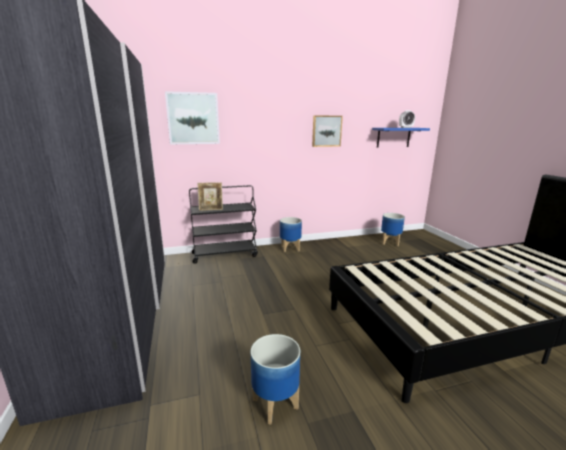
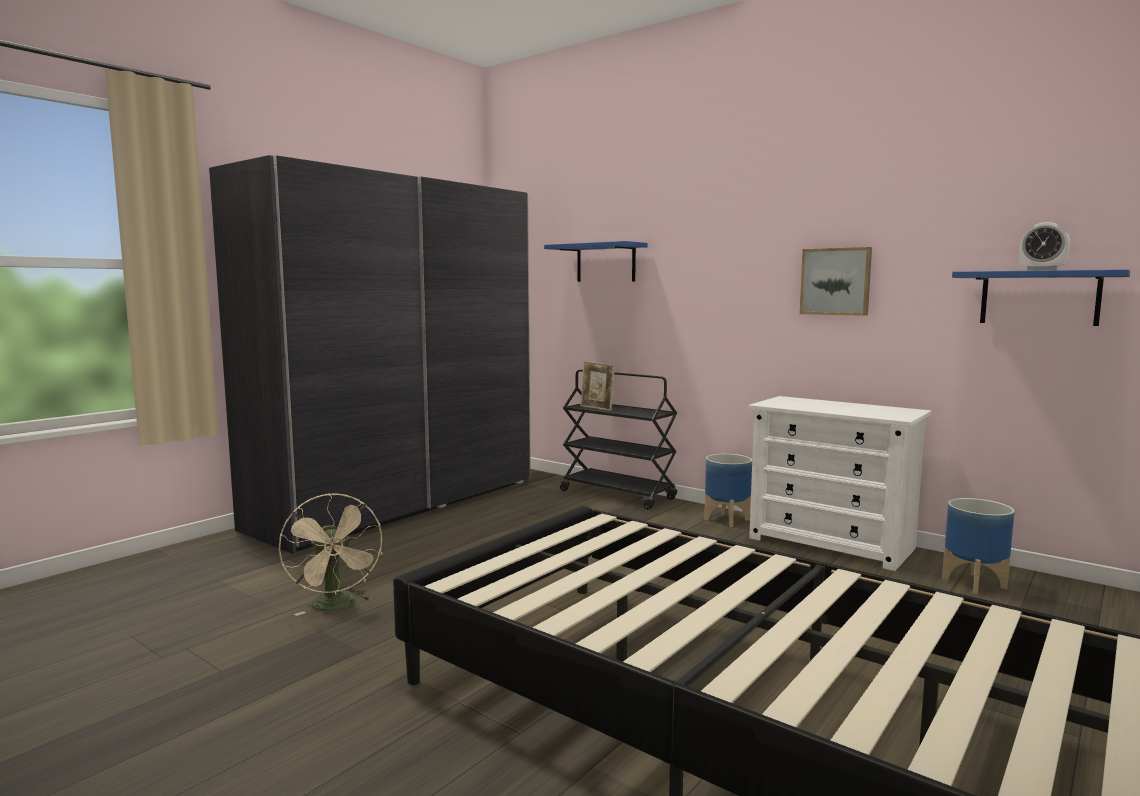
camera: 55 degrees right, 10 degrees down
picture [165,91,220,144] -> blue shelf [544,241,648,282]
planter [251,334,300,425] -> beige fan [278,493,382,616]
none -> white dresser [748,396,932,571]

